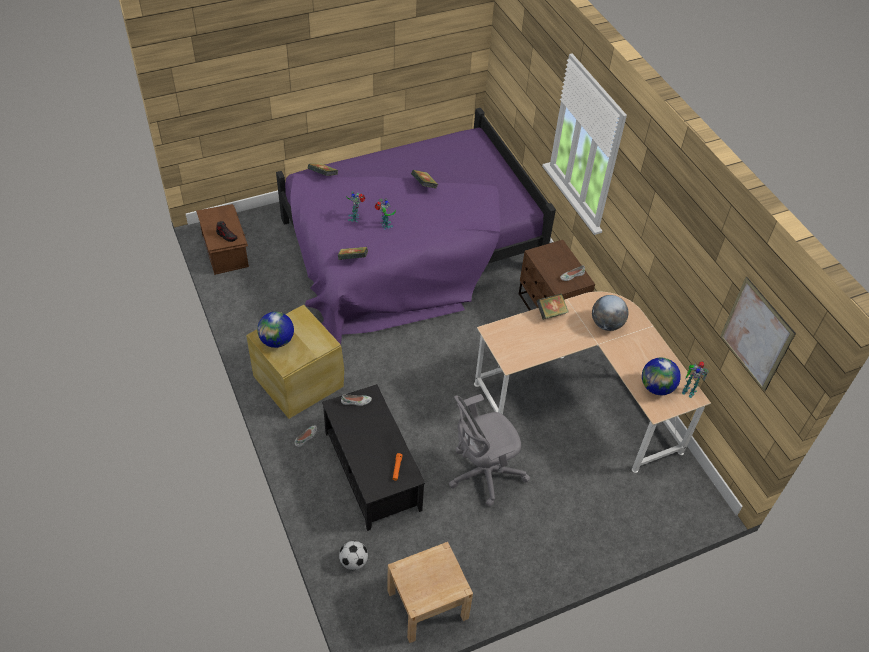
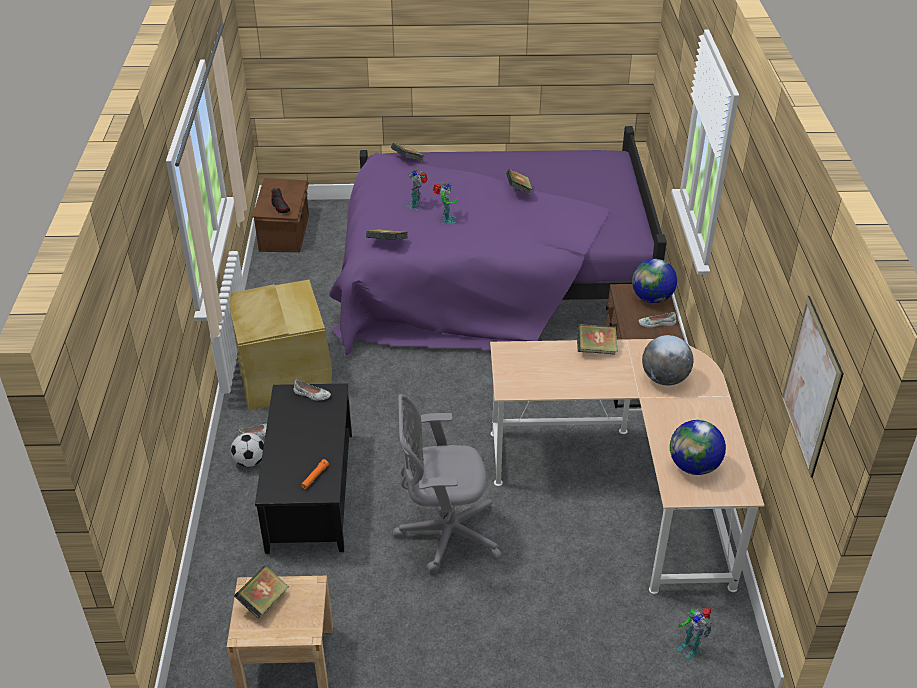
camera: 25 degrees right, 10 degrees down
globe [257,312,294,348] -> globe moved to [632,259,677,303]
football [339,541,368,570] -> football moved to [231,433,264,467]
toy robot [682,361,709,398] -> toy robot moved to [678,608,713,659]
none -> book [234,565,289,619]

